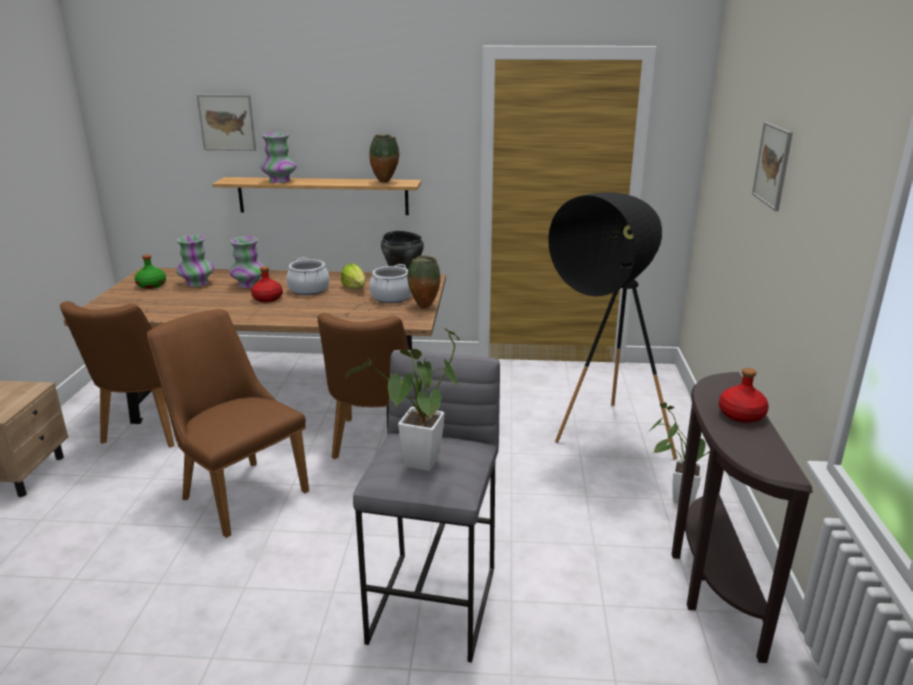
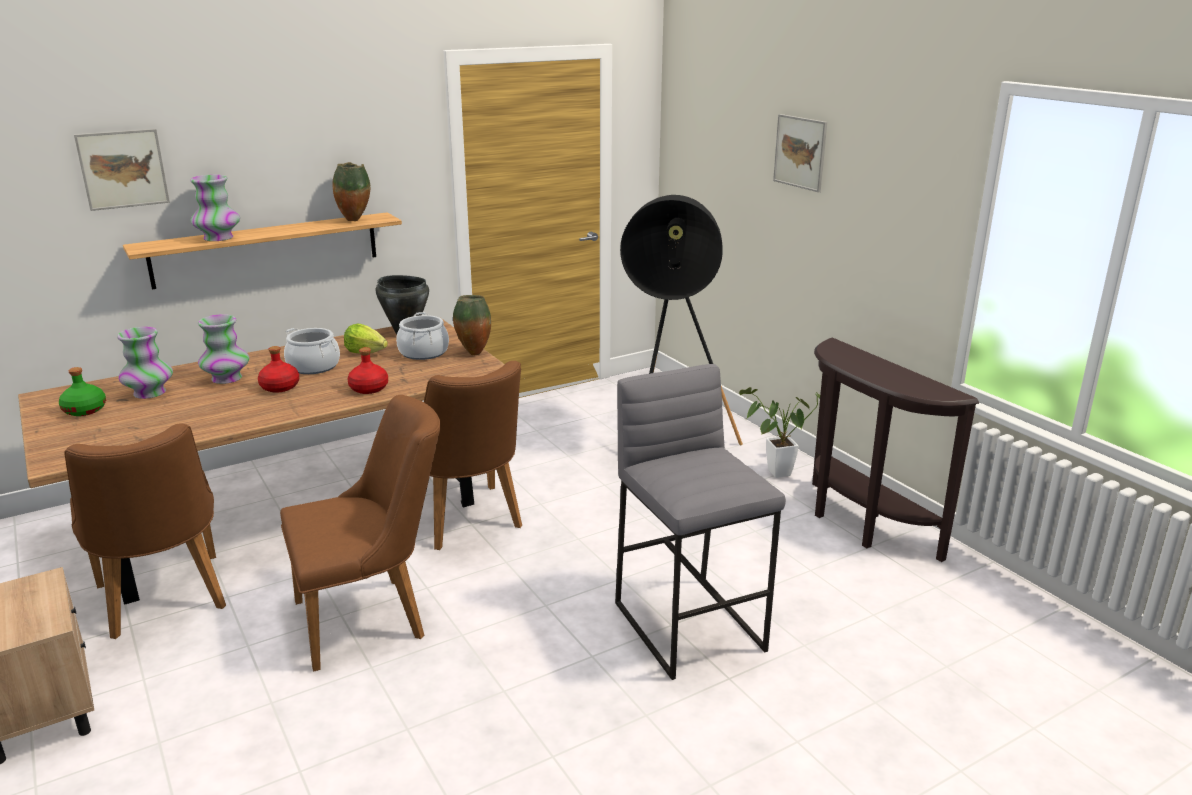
camera: 35 degrees left, 0 degrees up
brown chair [147,309,309,538] -> brown chair turned 150 degrees clockwise [280,395,440,672]
potted plant [345,328,460,471] -> none
red bottle [719,368,769,423] -> red bottle moved to [348,347,388,394]

